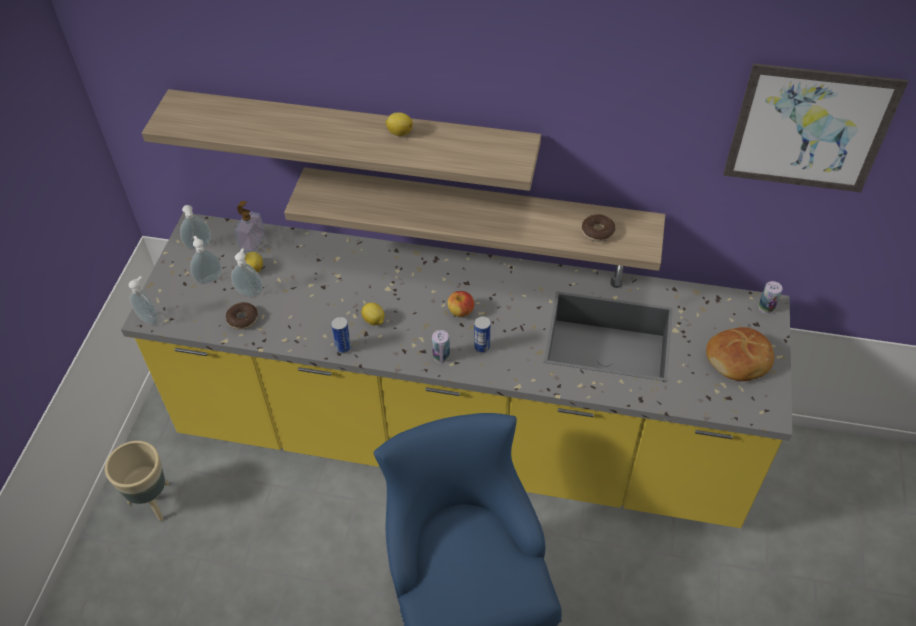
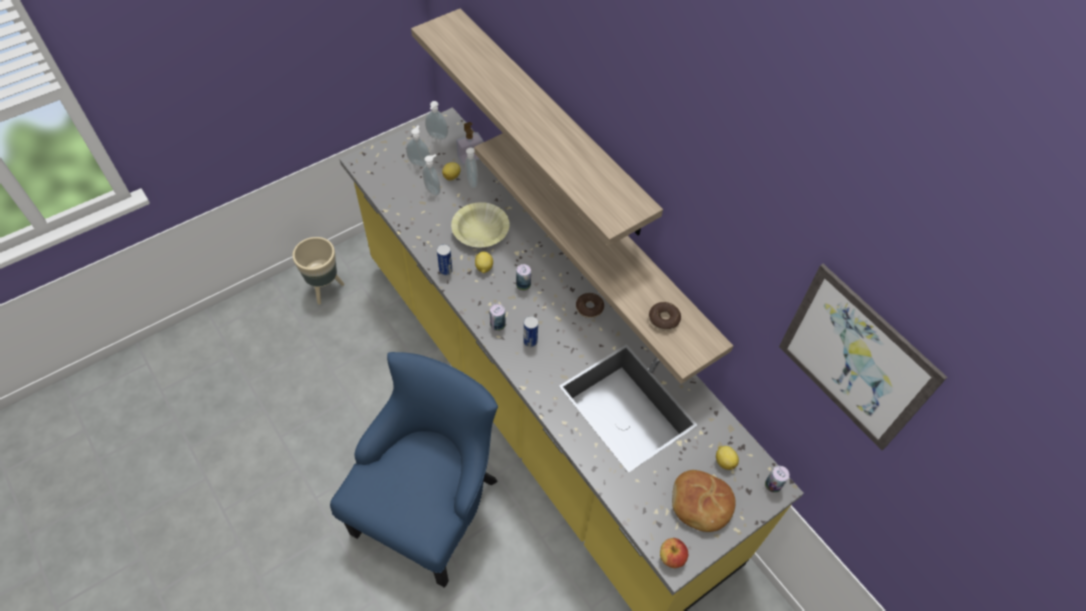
camera: 40 degrees right, 5 degrees up
soap dispenser [129,276,159,325] -> soap dispenser moved to [465,148,478,188]
donut [226,302,258,330] -> donut moved to [576,293,604,318]
lemon [386,112,413,136] -> lemon moved to [716,446,739,470]
apple [448,291,474,317] -> apple moved to [660,538,688,568]
none -> yellow bowl [451,202,510,247]
none -> can [516,264,531,292]

